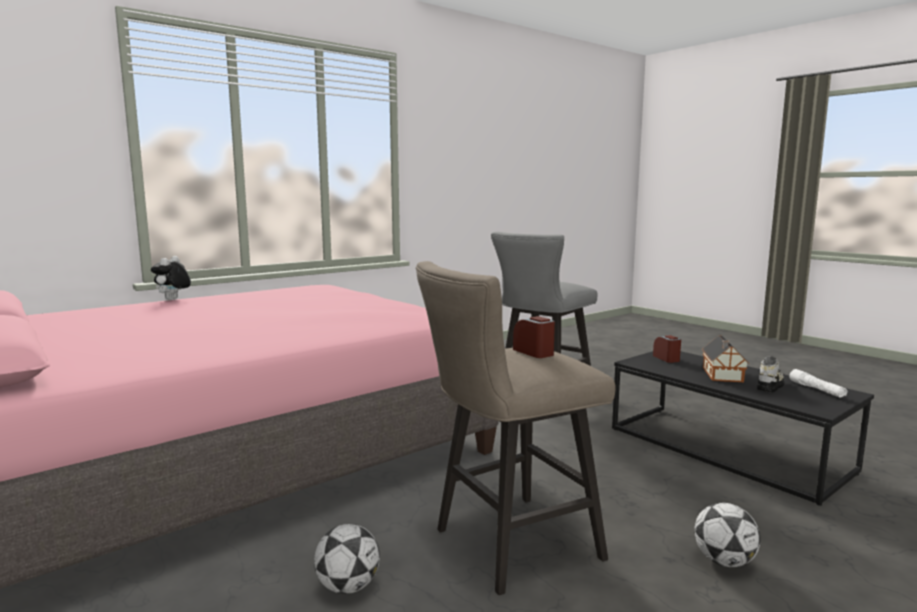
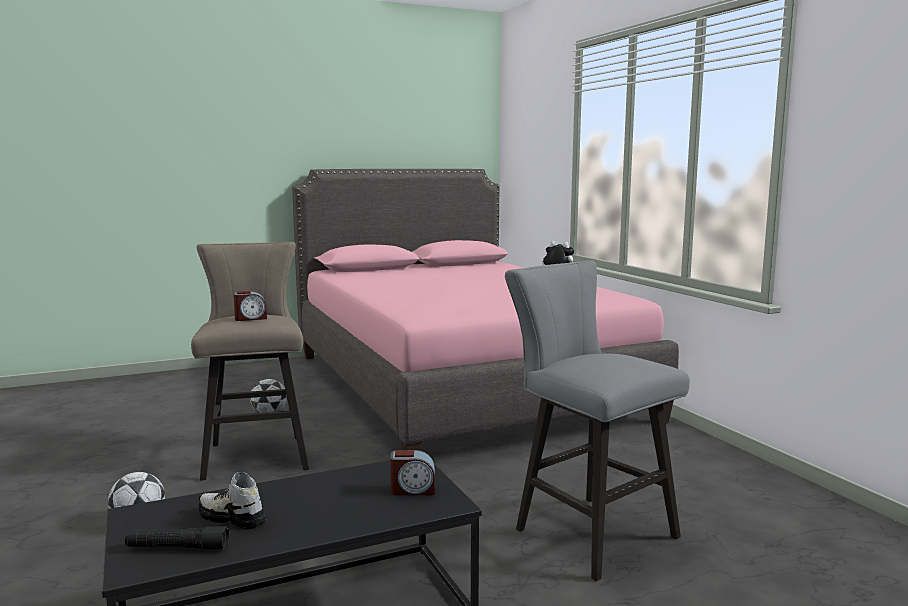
camera: 105 degrees right, 0 degrees up
toy house [702,335,748,382] -> none
shoe [757,356,785,393] -> shoe turned 150 degrees clockwise [199,472,266,530]
white flashlight [789,369,847,397] -> black flashlight [125,526,229,550]

